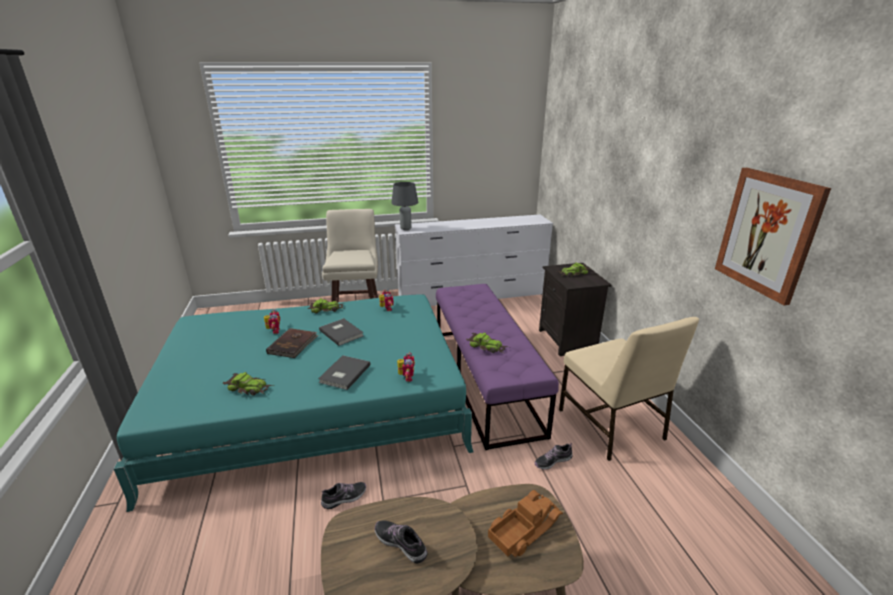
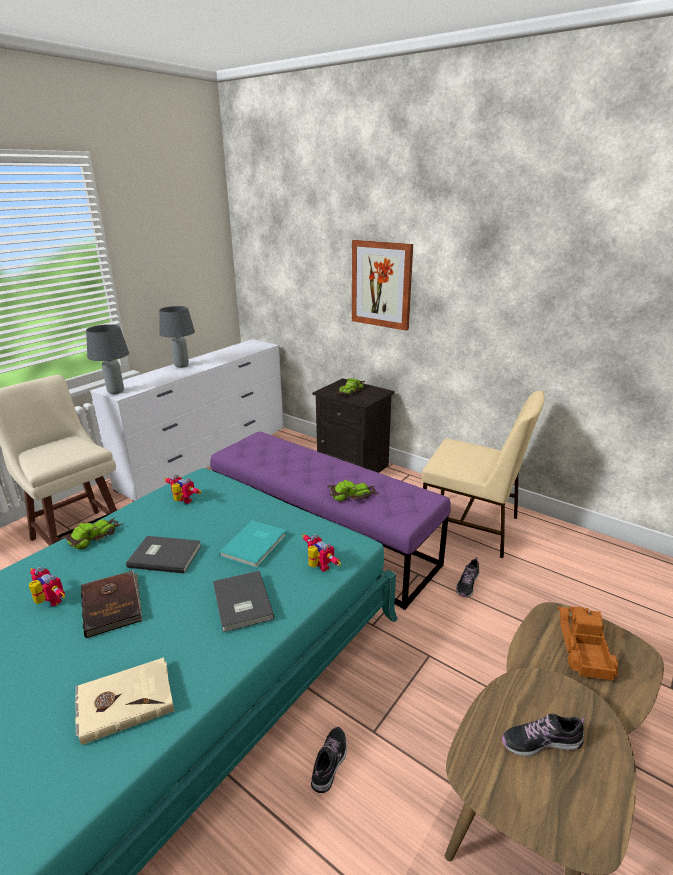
camera: 40 degrees left, 0 degrees up
toy car [223,372,274,396] -> beige book [75,657,174,745]
picture [715,168,831,305] -> picture moved to [352,240,413,331]
none -> grey table lamp [159,306,195,368]
none -> turquoise book [219,521,286,568]

